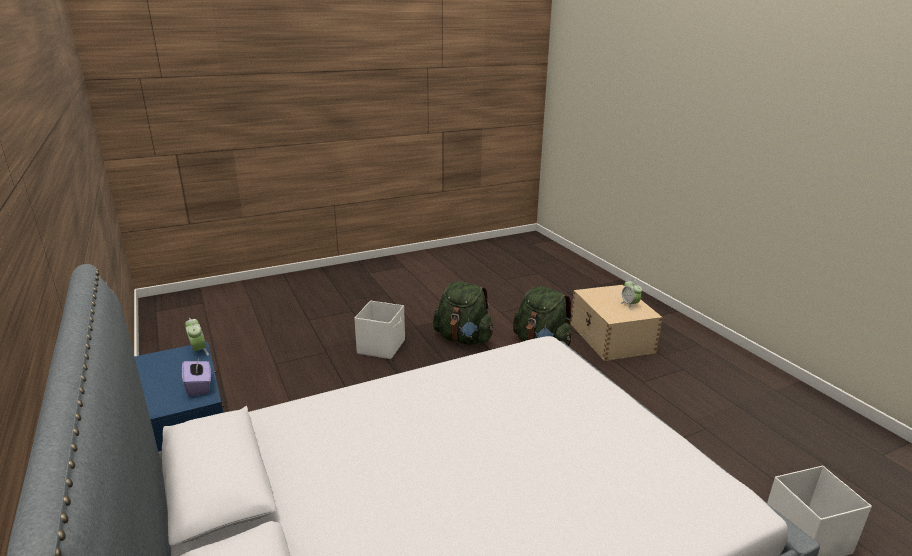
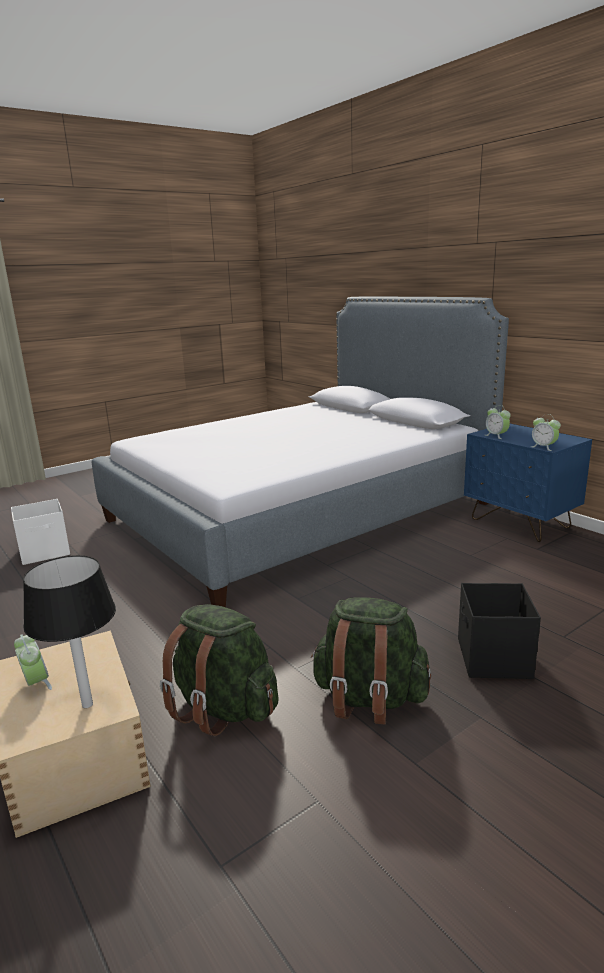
camera: 170 degrees right, 5 degrees down
purple tissue box [182,358,211,397] -> alarm clock [485,405,511,439]
white storage box [354,301,405,359] -> black storage box [458,583,541,679]
none -> black table lamp [23,555,116,708]

